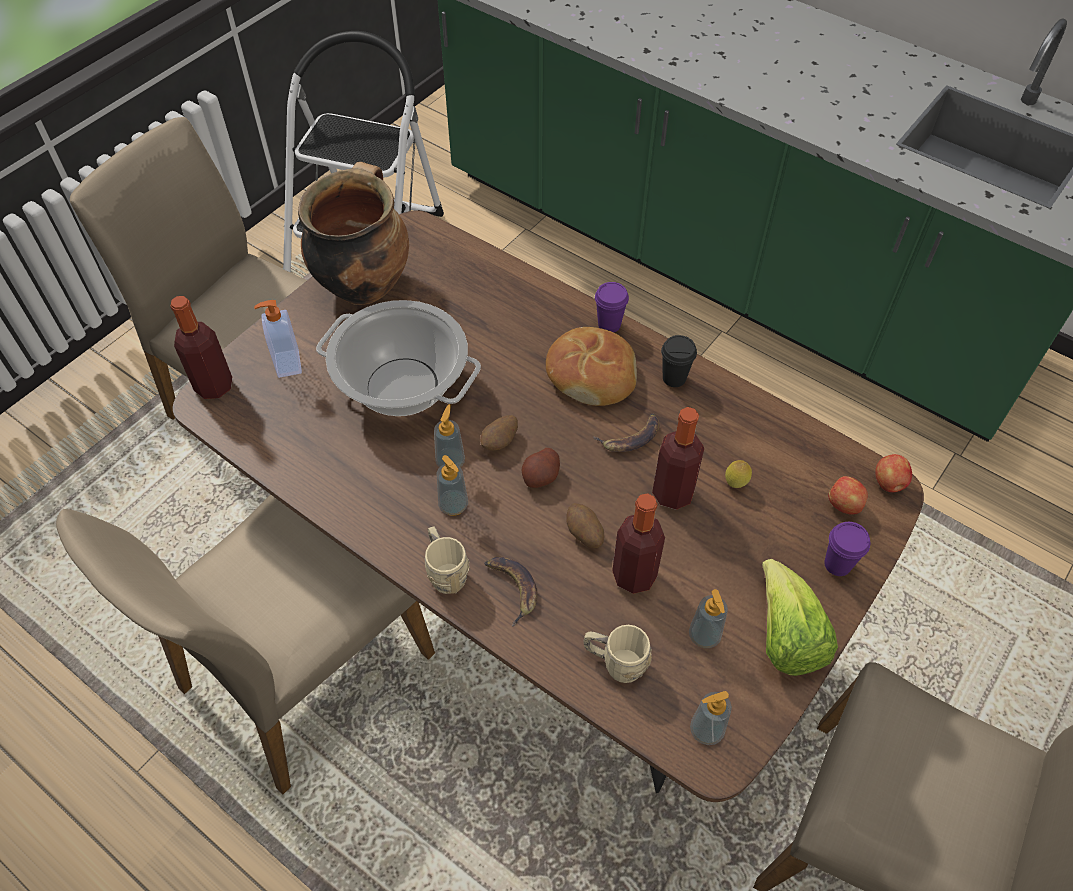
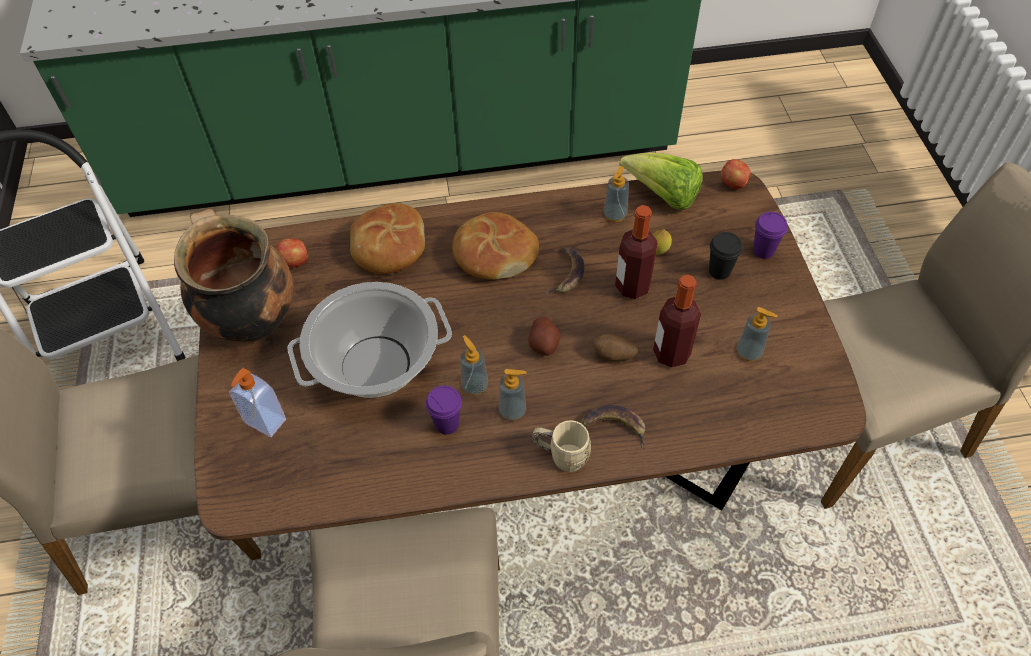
camera: 45 degrees left, 0 degrees up
bottle [170,296,232,399] -> none
potato [480,415,518,451] -> none
beige mug [583,625,652,683] -> none
purple cup [595,282,629,332] -> purple cup moved to [426,385,462,435]
black cup [661,335,697,387] -> black cup moved to [709,232,743,280]
soap dispenser [690,691,732,745] -> soap dispenser moved to [603,166,629,222]
lettuce [762,559,838,676] -> lettuce moved to [619,153,703,210]
apple [828,476,868,515] -> apple moved to [277,238,308,268]
none -> bread [350,203,425,274]

